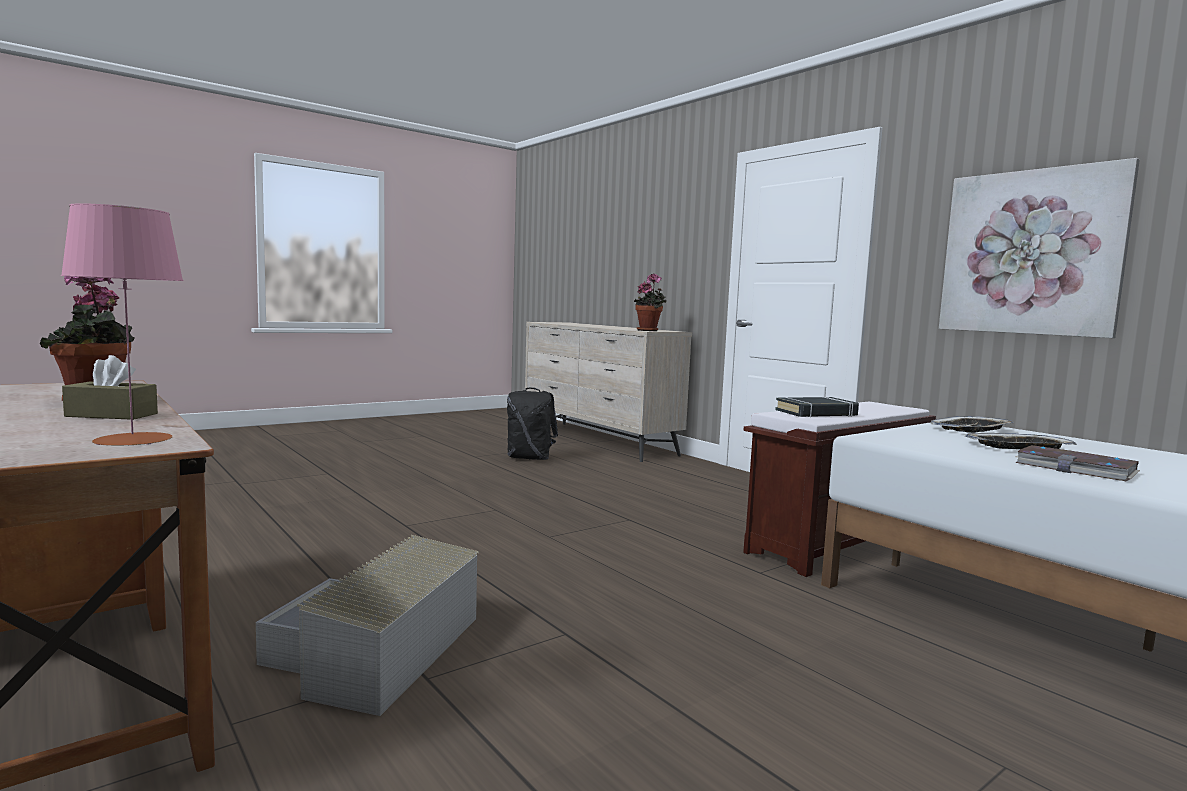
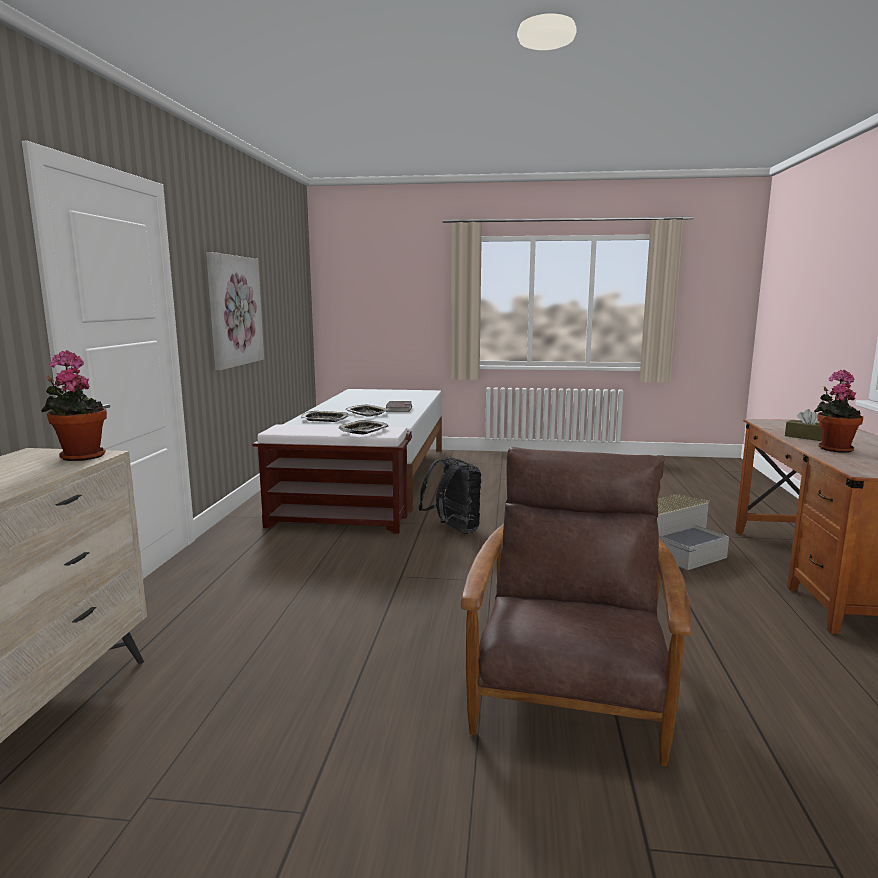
camera: 135 degrees left, 5 degrees up
pink table lamp [61,203,183,446] -> none
black backpack [507,387,558,460] -> black backpack moved to [419,457,481,534]
black book [775,397,859,417] -> tray [339,420,389,434]
none -> brown armchair [460,447,692,766]

